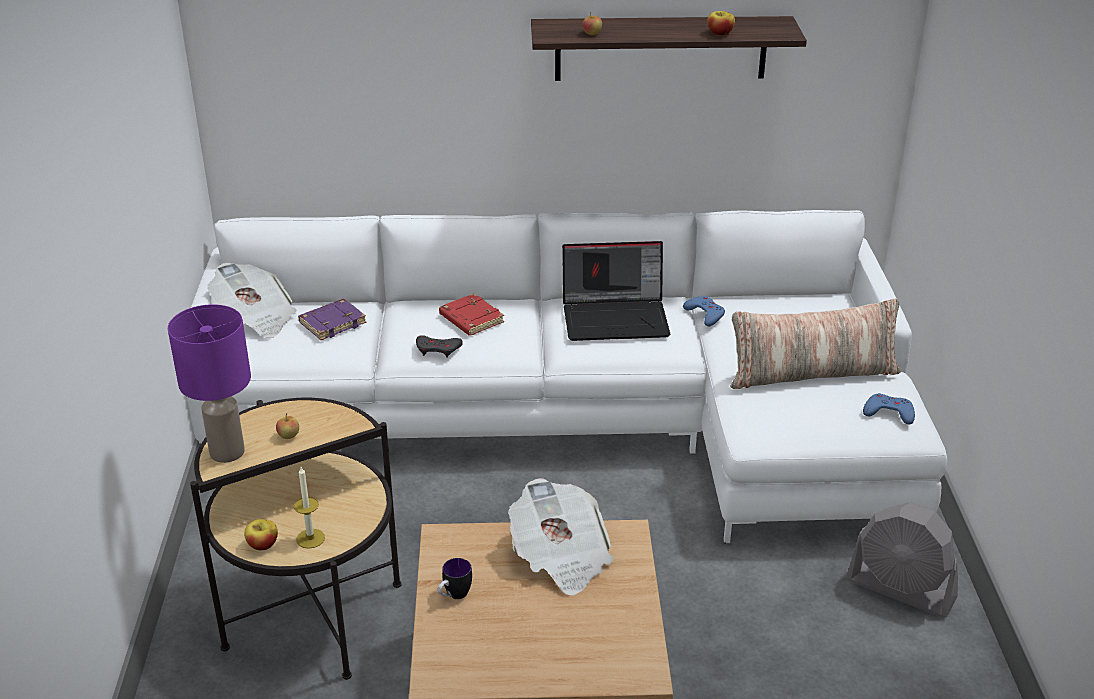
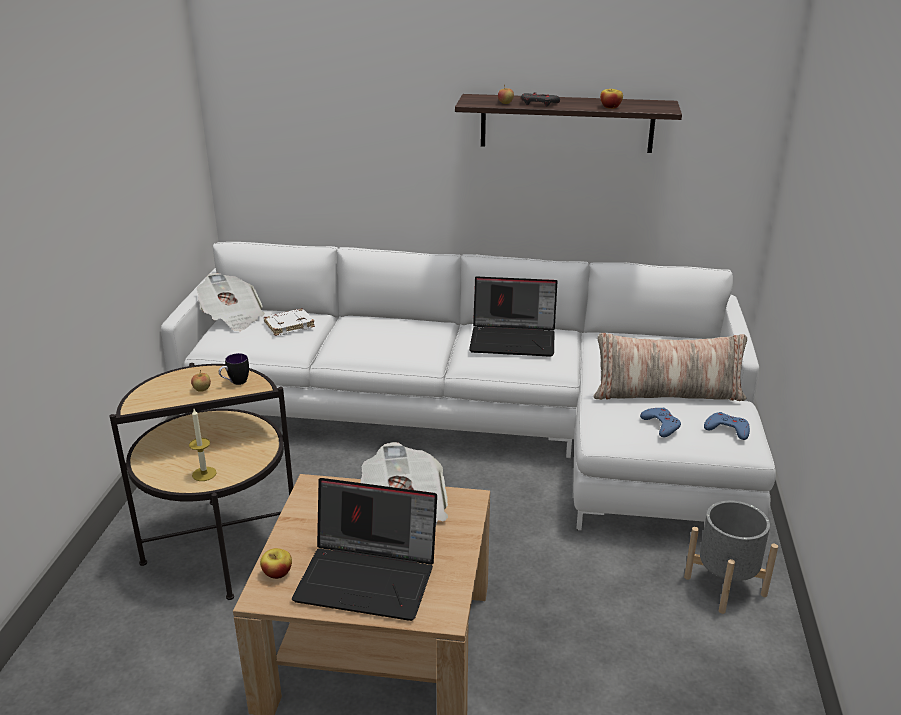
camera: 10 degrees right, 5 degrees down
purple table lamp [168,304,251,463] -> none
apple [244,519,278,550] -> apple moved to [260,548,292,579]
purple book [298,299,366,340] -> white book [264,308,315,336]
grey game controller [416,335,463,358] -> grey game controller moved to [521,92,560,107]
mug [438,558,472,599] -> mug moved to [219,353,249,385]
red book [439,293,504,336] -> none
blue game controller [683,296,725,326] -> blue game controller moved to [640,408,681,437]
grey fan [846,502,958,618] -> grey planter [684,501,778,614]
none -> laptop [292,478,437,621]

